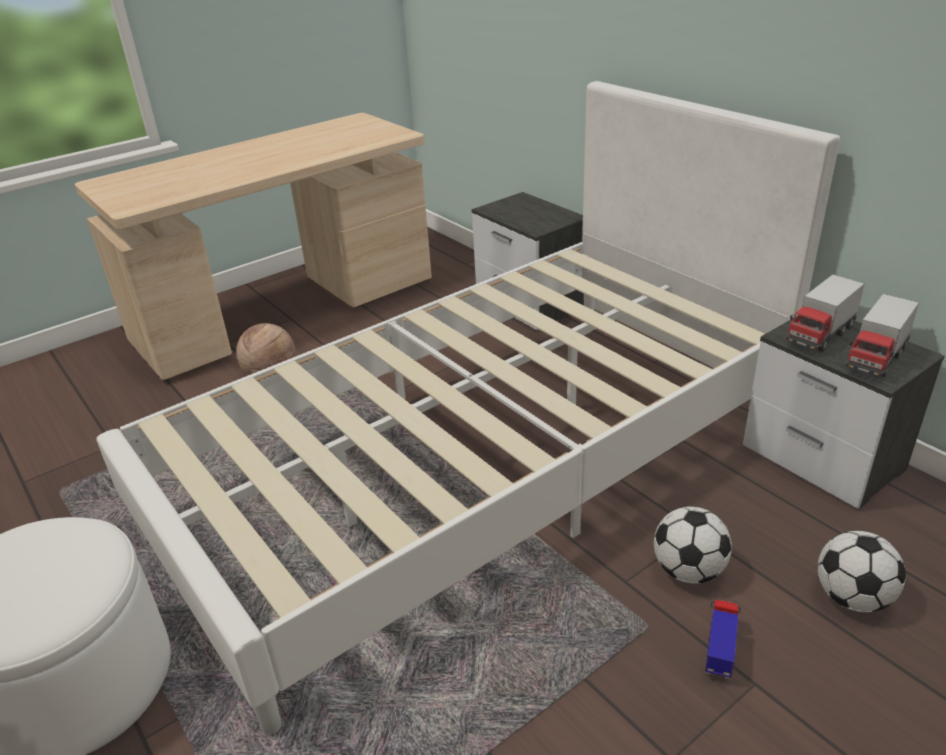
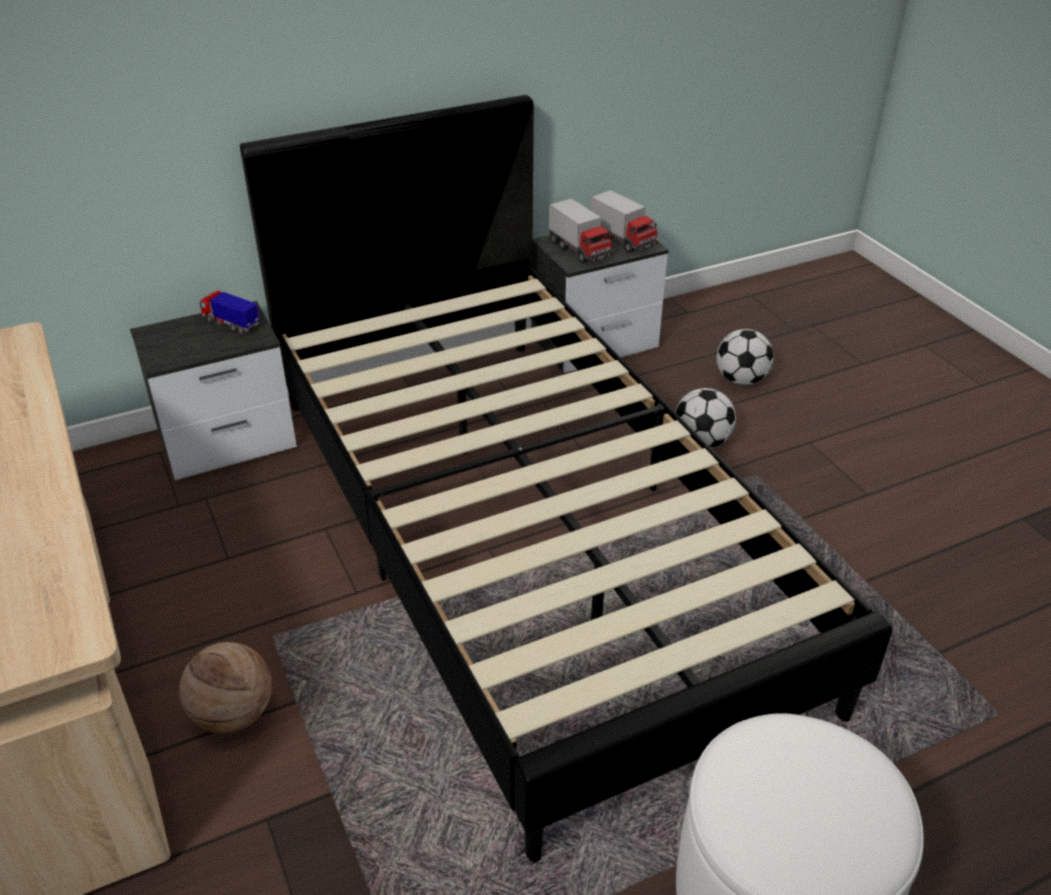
camera: 80 degrees left, 5 degrees up
white bed [96,81,840,735] -> black bed [240,95,892,862]
toy truck [705,600,741,679] -> toy truck moved to [200,291,260,334]

